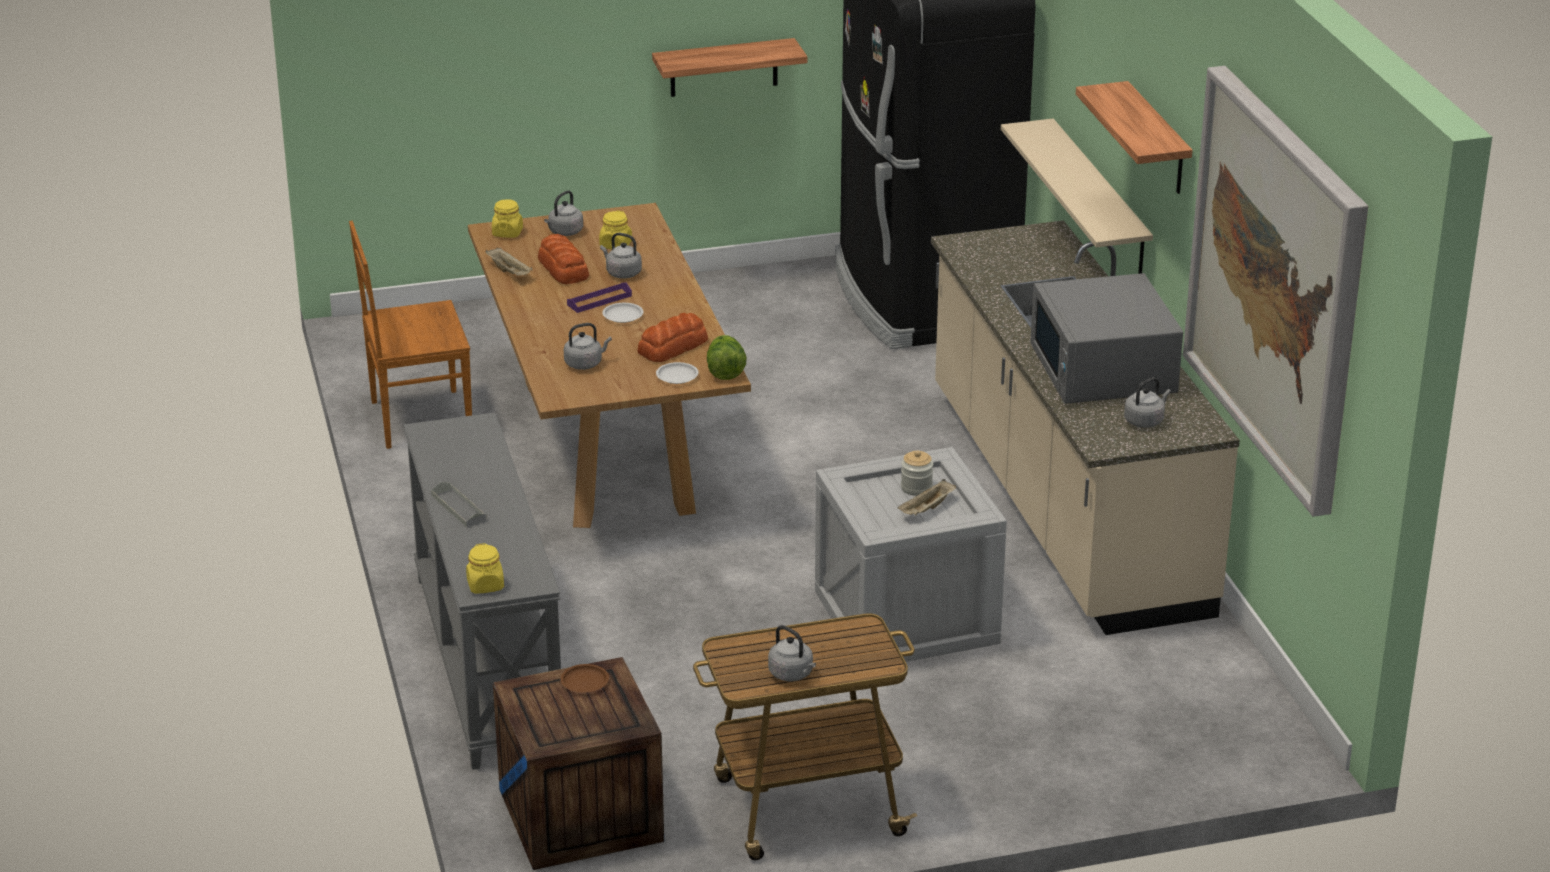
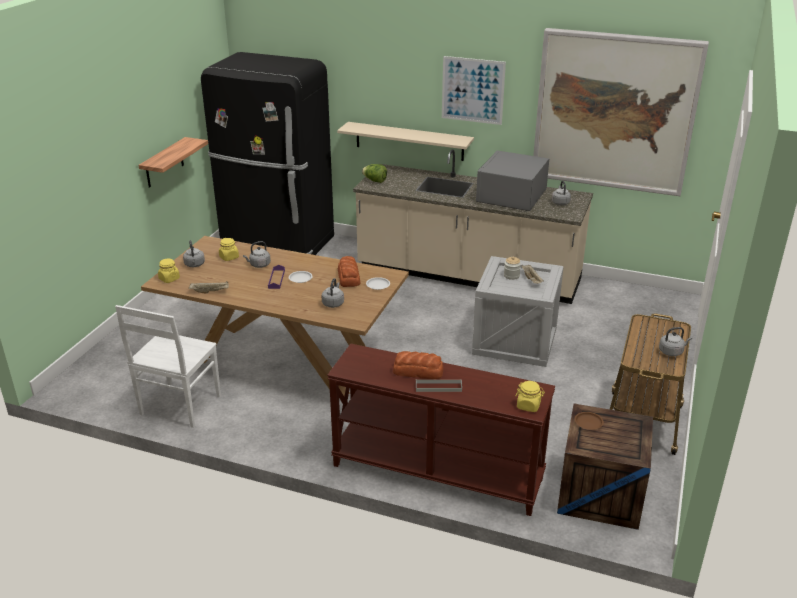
camera: 55 degrees left, 0 degrees up
brown chair [349,221,472,449] -> white chair [115,305,221,428]
grey console table [404,413,561,770] -> brown console table [327,343,555,516]
bread [538,234,589,284] -> bread moved to [393,351,443,379]
lettuce [707,335,747,380] -> lettuce moved to [362,164,387,183]
grey microwave [1030,273,1183,404] -> grey microwave turned 90 degrees clockwise [476,151,549,211]
shelf [1076,81,1192,194] -> picture [442,56,506,125]

